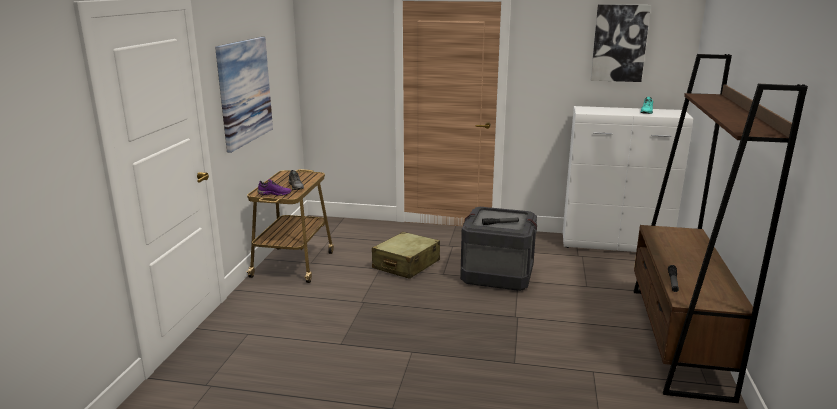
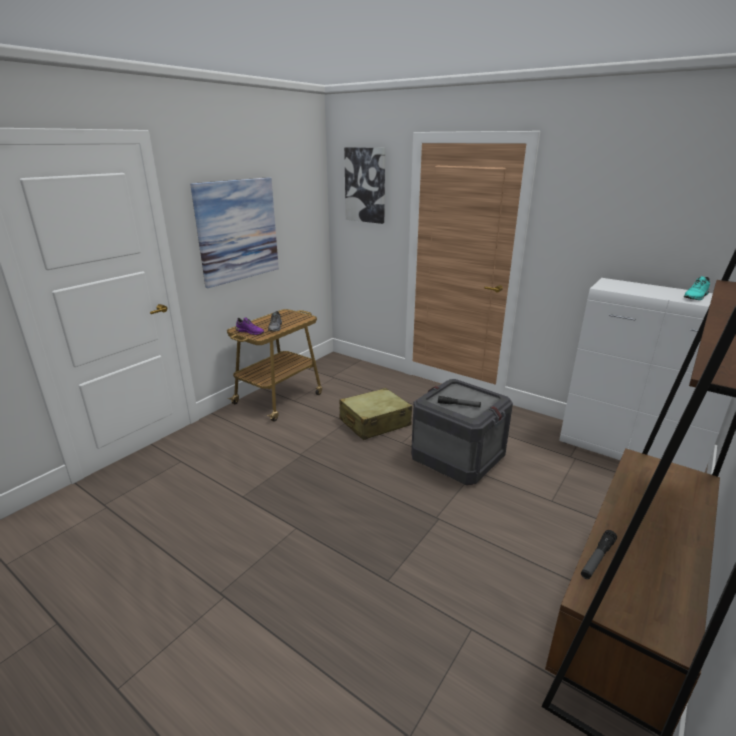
camera: 25 degrees right, 5 degrees up
picture [591,4,651,82] -> picture moved to [344,147,385,224]

